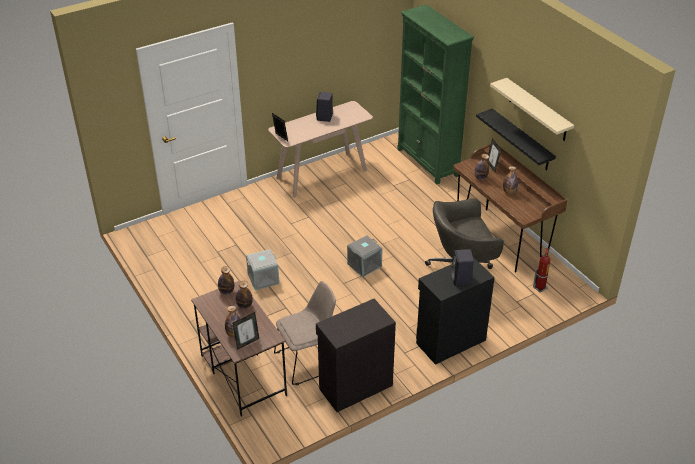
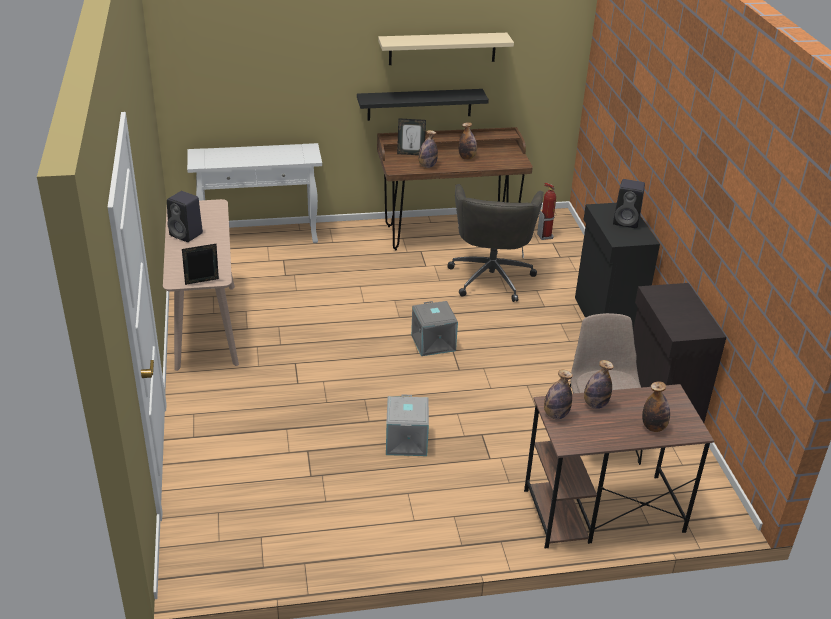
camera: 70 degrees left, 5 degrees down
picture frame [232,312,259,350] -> none
green bookcase [397,4,474,184] -> white console table [187,143,322,243]

